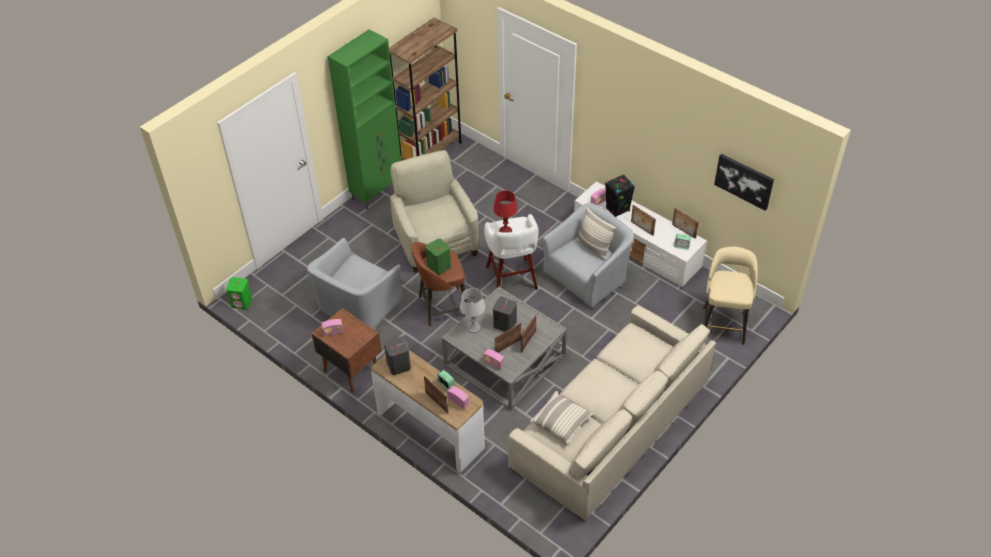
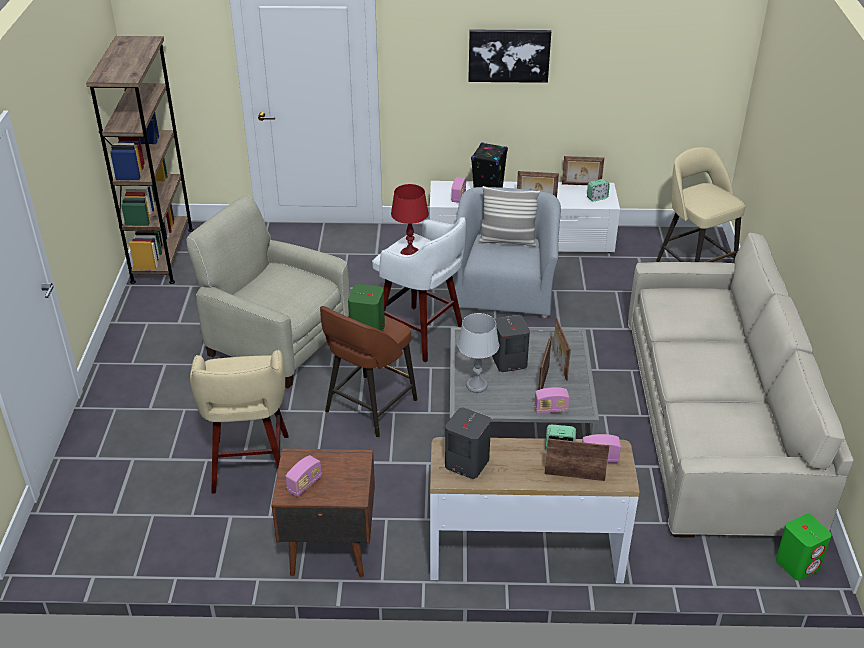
camera: 40 degrees left, 10 degrees down
green speaker [226,277,252,310] -> green speaker moved to [776,514,832,581]
grey armchair [307,238,403,330] -> beige stool [190,350,289,494]
green cabinet [328,29,401,209] -> none
pillow [530,391,593,444] -> none
picture [714,154,774,211] -> picture moved to [468,30,551,83]

